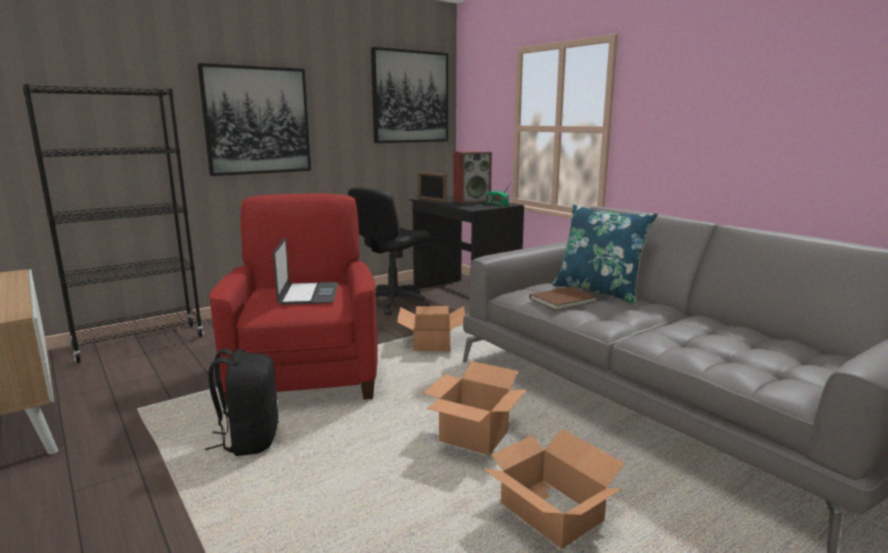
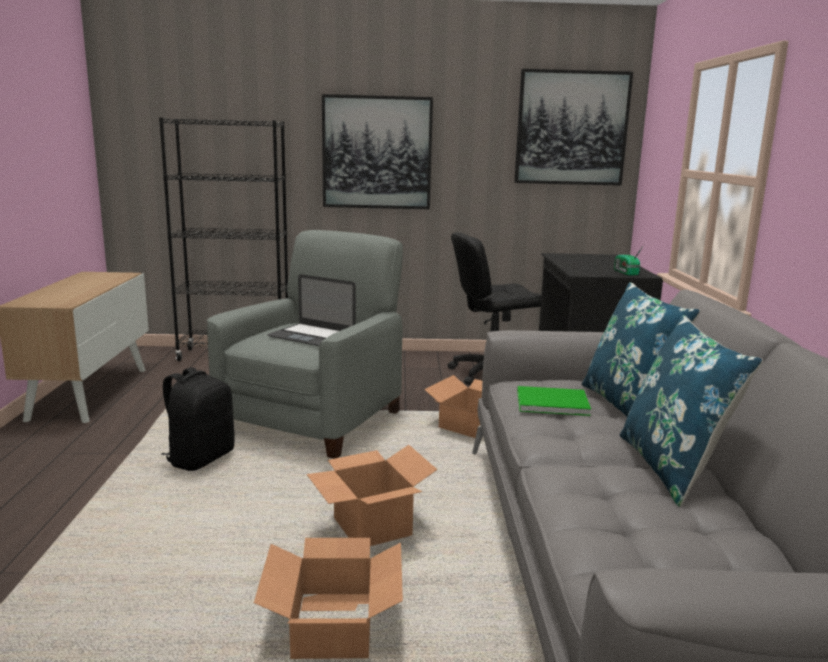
camera: 35 degrees right, 0 degrees up
red armchair [209,193,378,408] -> grey armchair [207,230,403,459]
laptop [273,237,338,305] -> laptop turned 90 degrees clockwise [267,274,356,346]
picture frame [418,172,447,203] -> none
speaker [453,151,492,204] -> none
brown book [529,287,596,310] -> green book [517,386,591,416]
none -> blue pillow [620,315,763,507]

